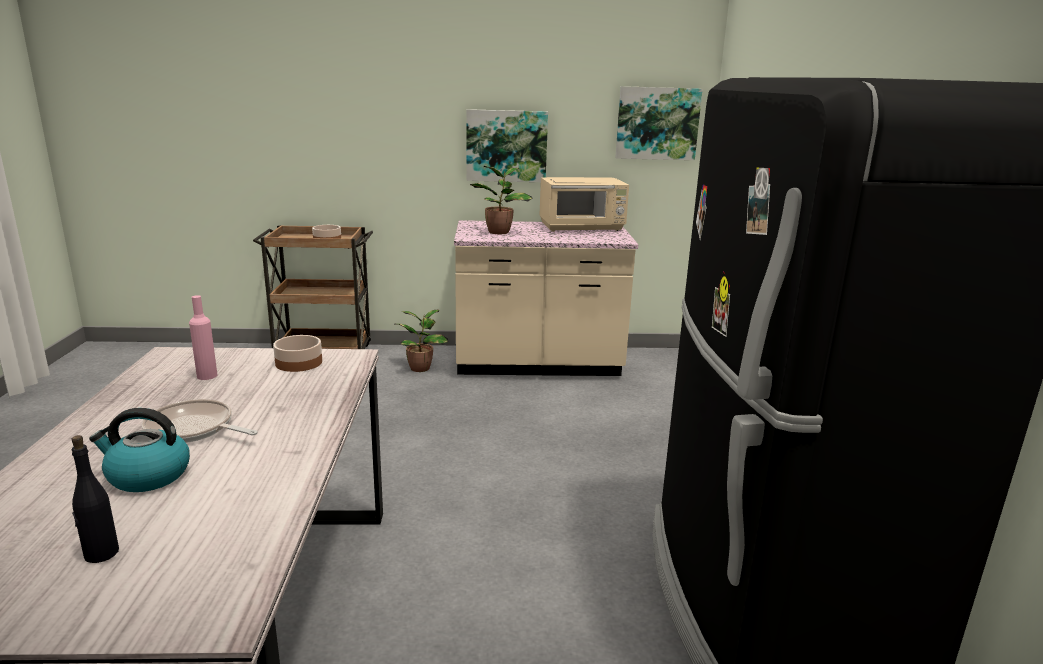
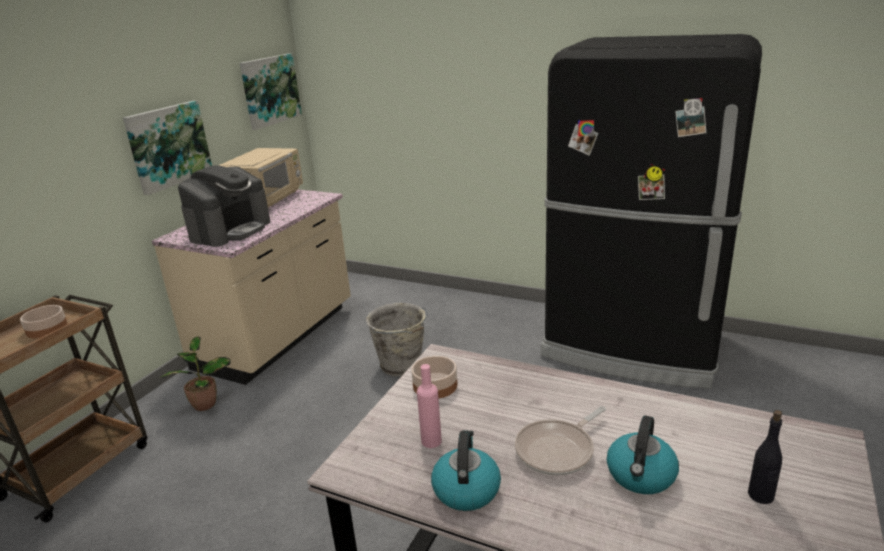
camera: 60 degrees left, 5 degrees up
potted plant [470,166,533,234] -> coffee machine [178,166,270,247]
none -> grey bucket [366,303,428,376]
none -> kettle [431,430,501,511]

